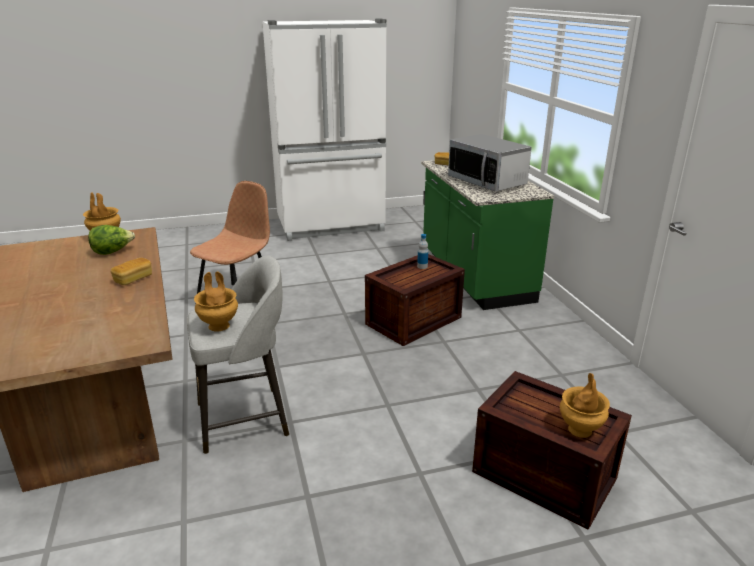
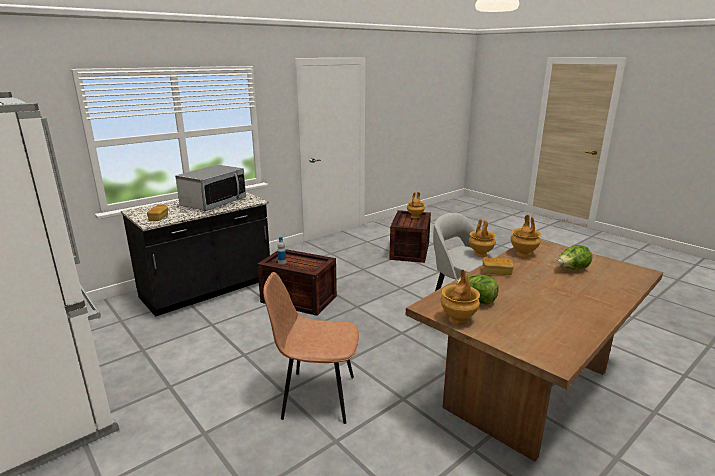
camera: 115 degrees left, 5 degrees down
green counter [421,160,554,310] -> black counter [121,192,270,317]
none -> brown vase [511,215,541,257]
none -> lettuce [557,245,592,270]

